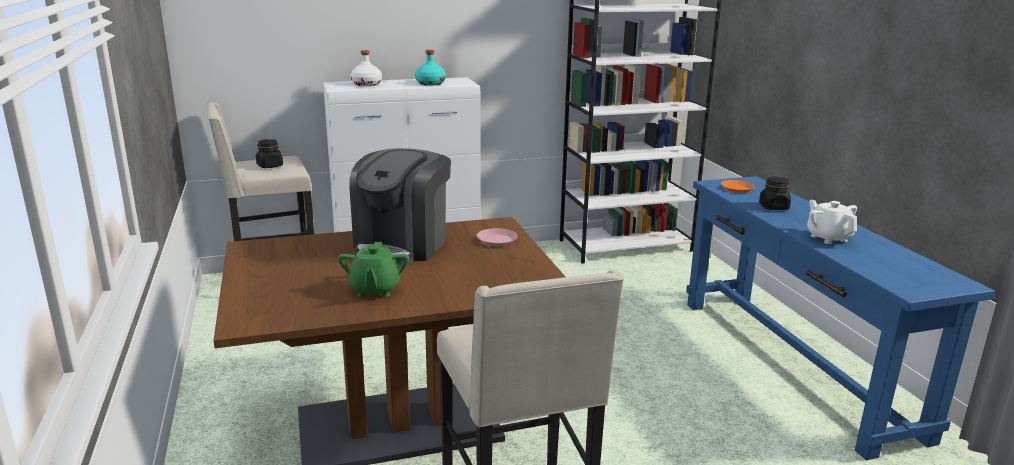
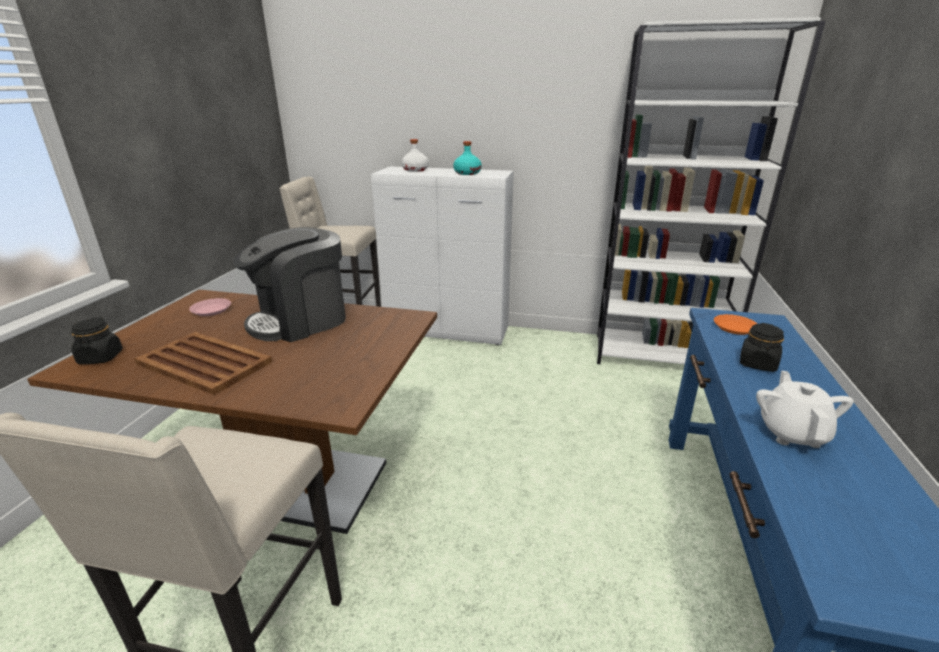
camera: 30 degrees right, 5 degrees up
black jar [256,139,283,168] -> black jar moved to [72,317,123,364]
green teapot [338,242,409,297] -> brown tray [134,332,272,395]
pink plate [477,228,517,246] -> pink plate moved to [189,298,231,316]

